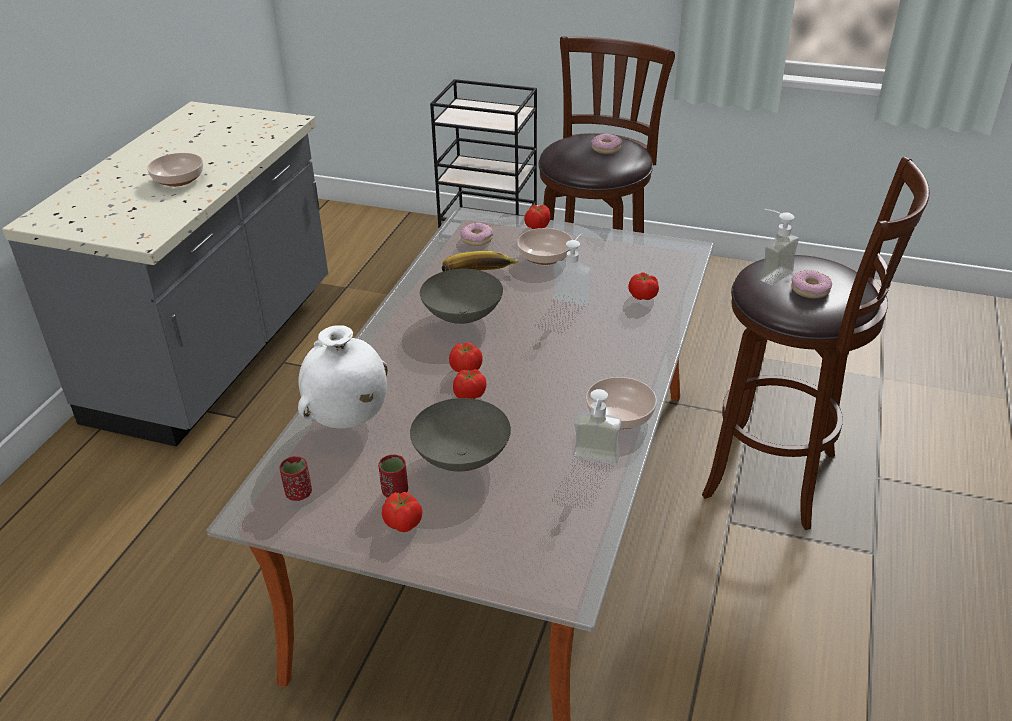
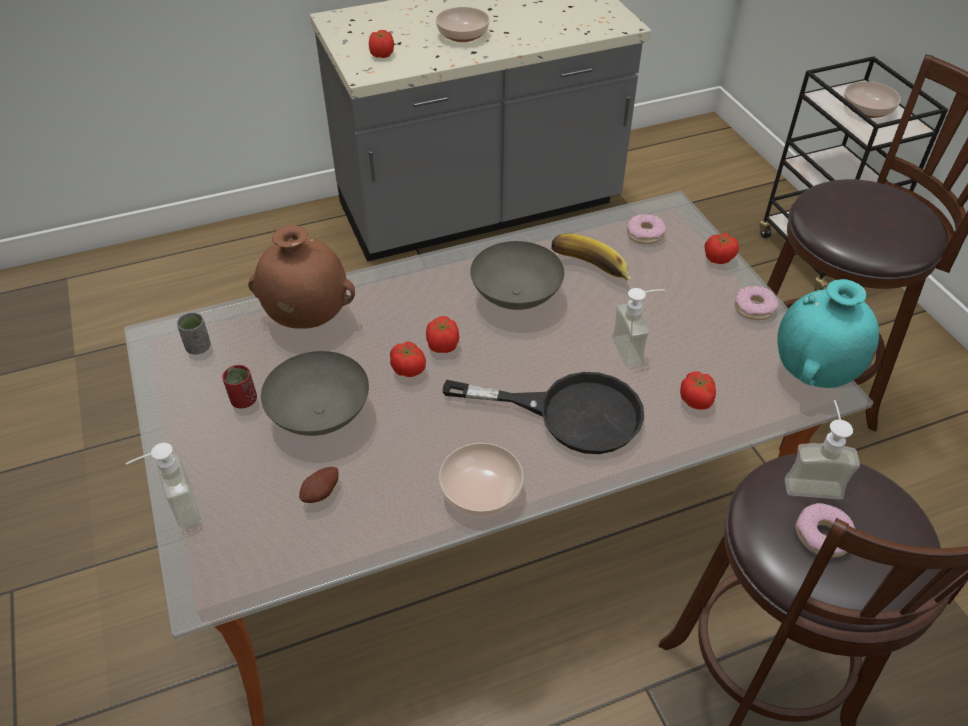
camera: 50 degrees right, 10 degrees up
red cup [279,456,312,501] -> grey cup [177,313,211,355]
white vase [298,325,388,428] -> brown vase [248,225,355,329]
tomato [382,492,423,532] -> tomato moved to [369,30,394,58]
bowl [517,228,573,265] -> bowl moved to [844,81,901,118]
soap dispenser [573,389,622,465] -> soap dispenser moved to [126,443,201,528]
donut [591,134,622,154] -> donut moved to [735,286,779,320]
none -> potato [299,467,339,503]
none -> black frying pan [442,372,644,454]
none -> turquoise vase [777,279,879,388]

